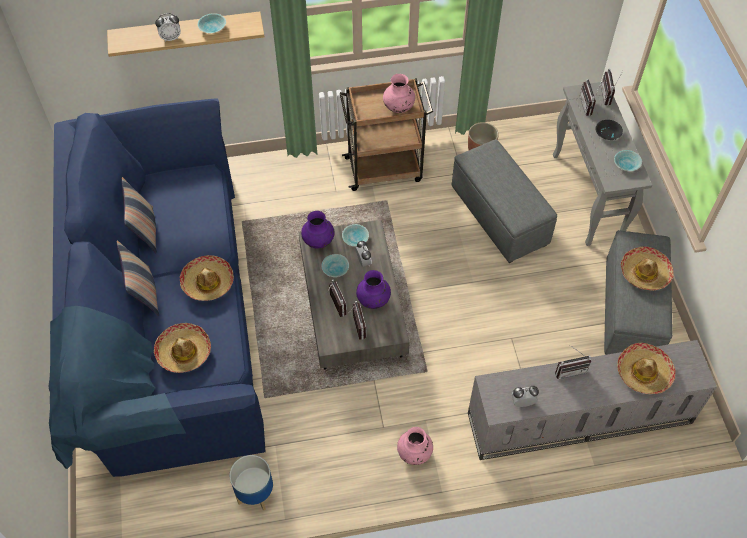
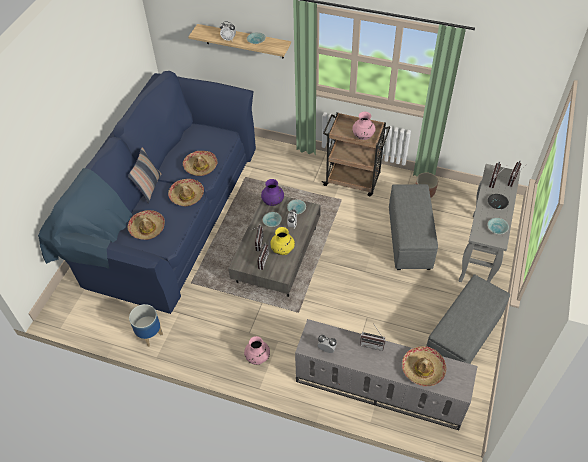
camera: 30 degrees right, 5 degrees down
pillow [122,177,157,253] -> none
purple vase [356,270,391,309] -> yellow vase [270,227,295,255]
hat [621,246,674,291] -> hat moved to [183,151,217,176]

